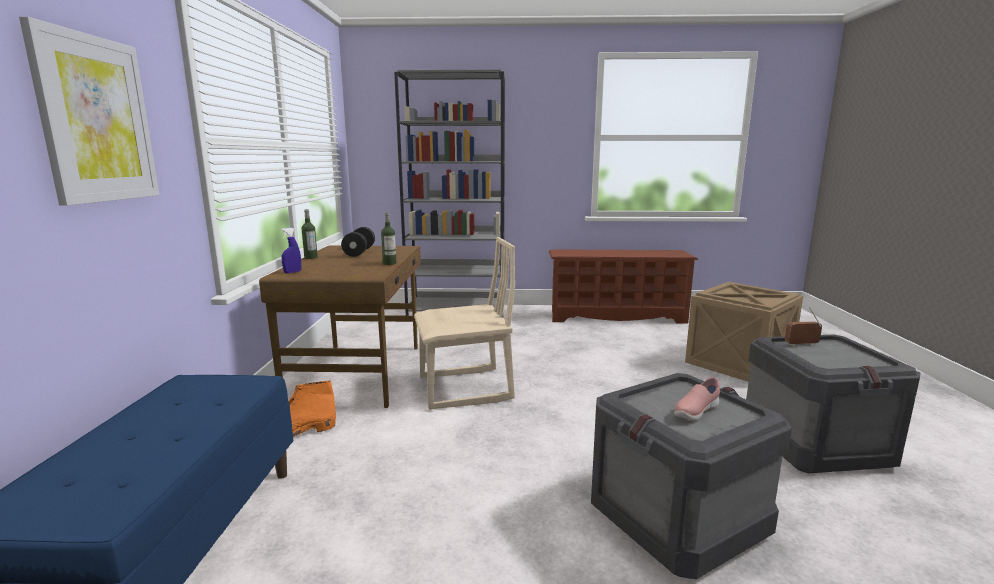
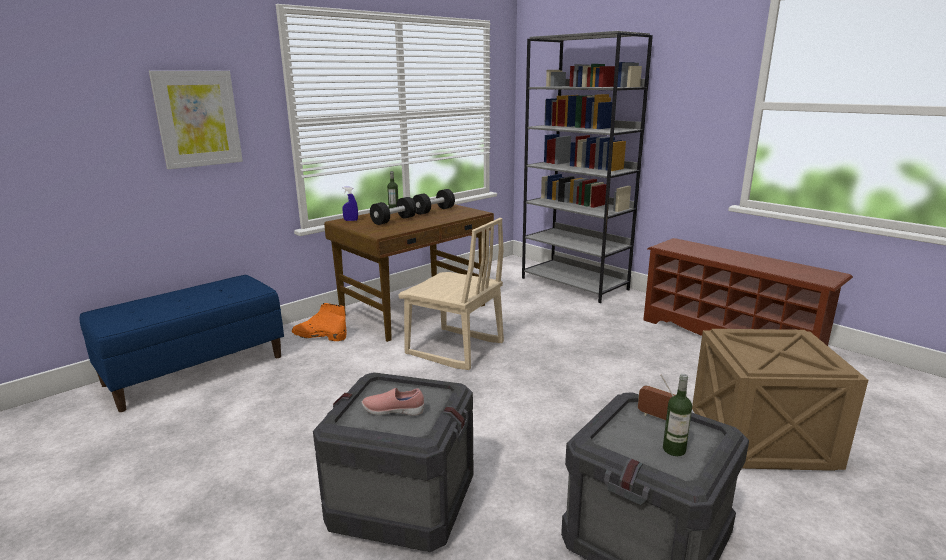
camera: 45 degrees right, 5 degrees up
bottle [381,212,397,265] -> bottle moved to [663,374,692,456]
none -> black dumbbell [370,197,416,225]

